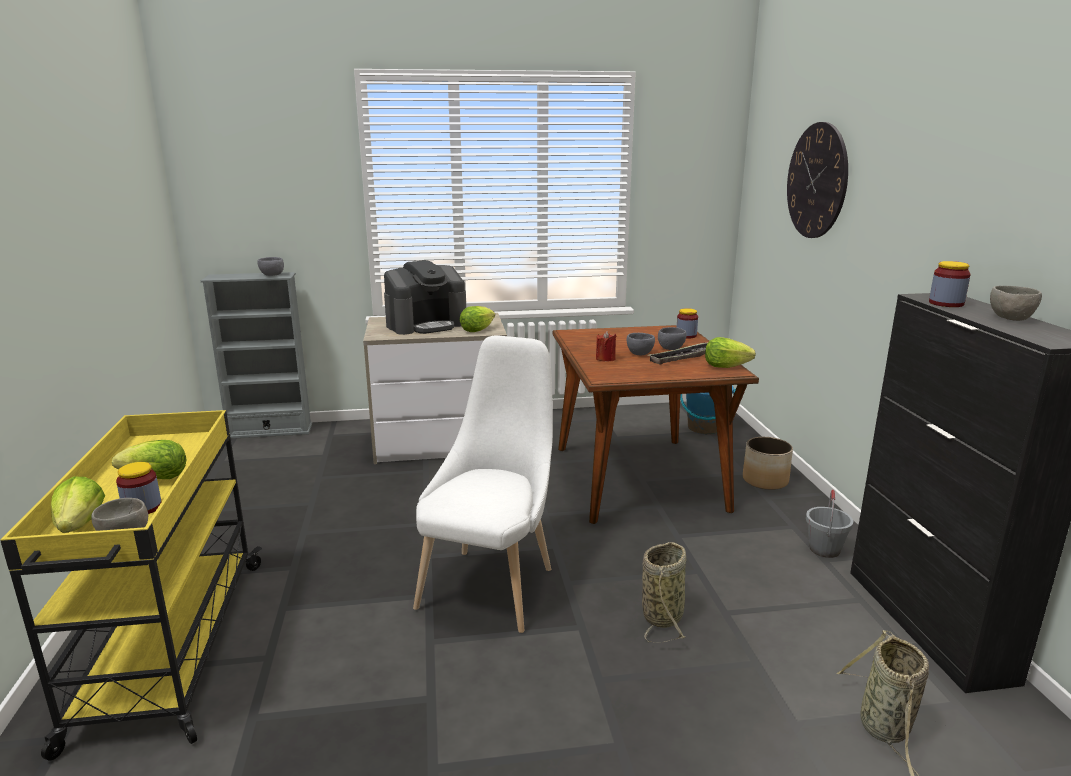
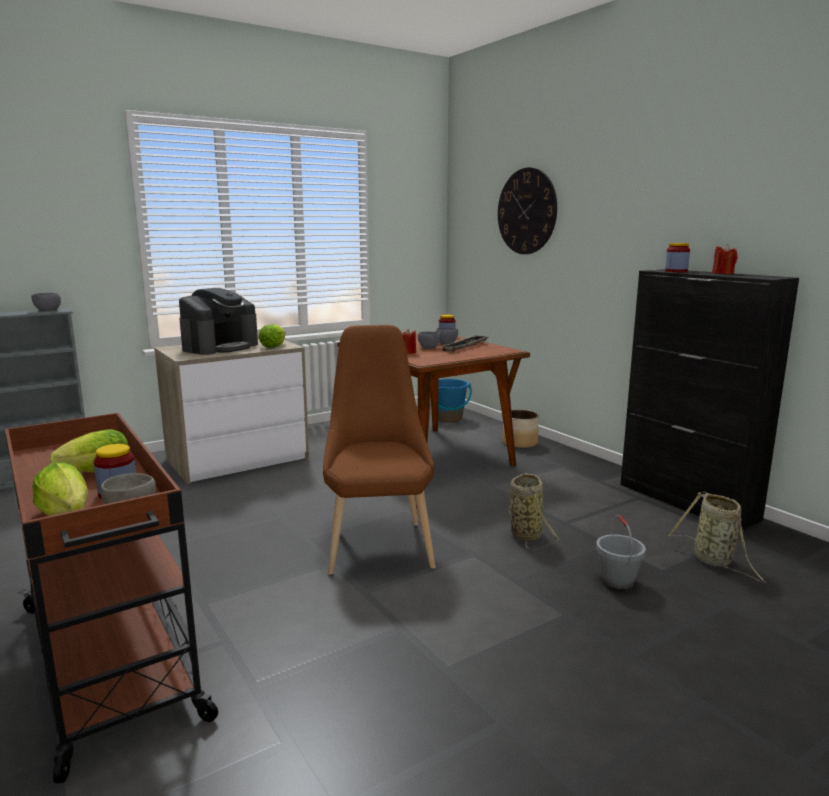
camera: 25 degrees left, 5 degrees down
yellow cart [0,410,262,760] -> brown cart [5,413,218,783]
white chair [413,335,553,633] -> brown chair [323,325,435,574]
lettuce [705,337,756,368] -> none
grey bucket [806,490,853,558] -> grey bucket moved to [596,515,646,589]
grey bowl [990,286,1042,321] -> red candle [712,244,738,274]

